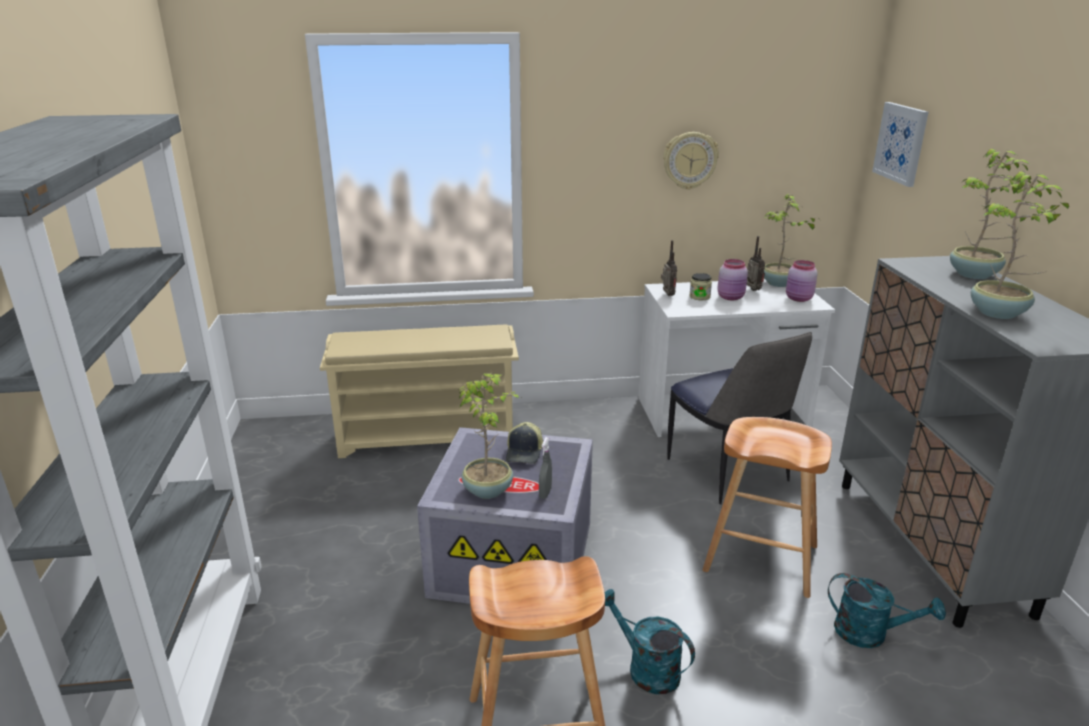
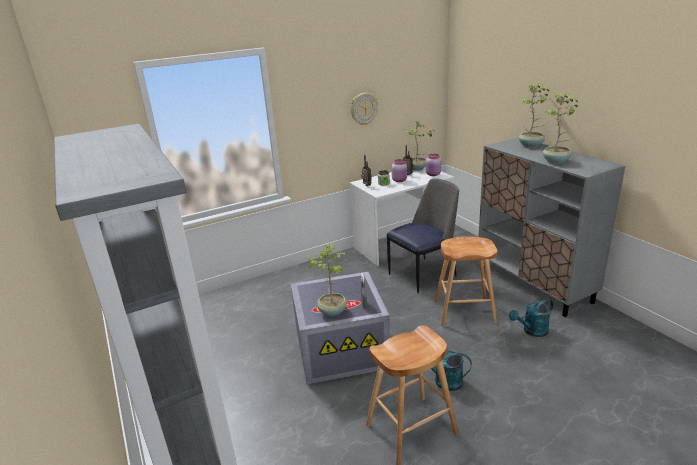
camera: 20 degrees left, 0 degrees up
beige shoe rack [320,324,519,458] -> none
cap [506,422,543,464] -> none
chair [667,332,812,505] -> chair turned 75 degrees counterclockwise [387,178,459,293]
turquoise watering can [828,573,946,648] -> turquoise watering can turned 150 degrees clockwise [509,298,553,337]
picture [872,102,929,187] -> none

